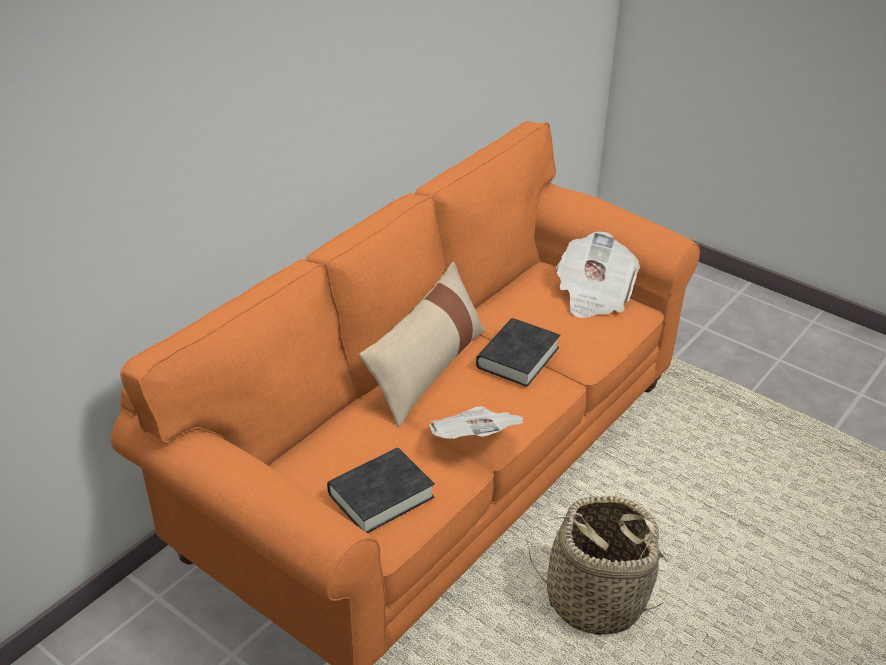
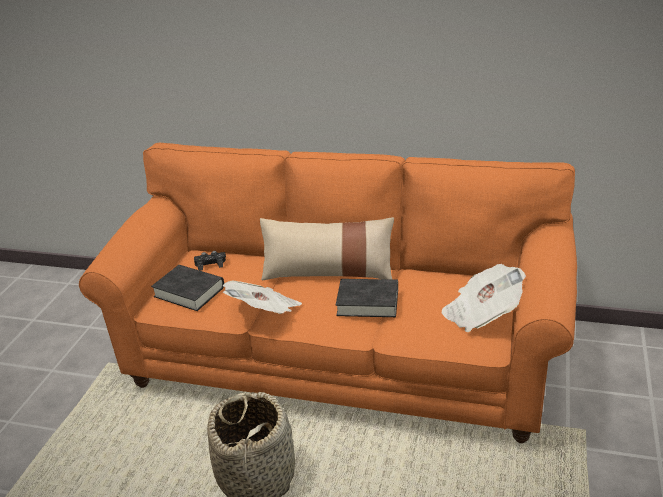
camera: 70 degrees right, 5 degrees down
none -> black game controller [194,251,226,271]

